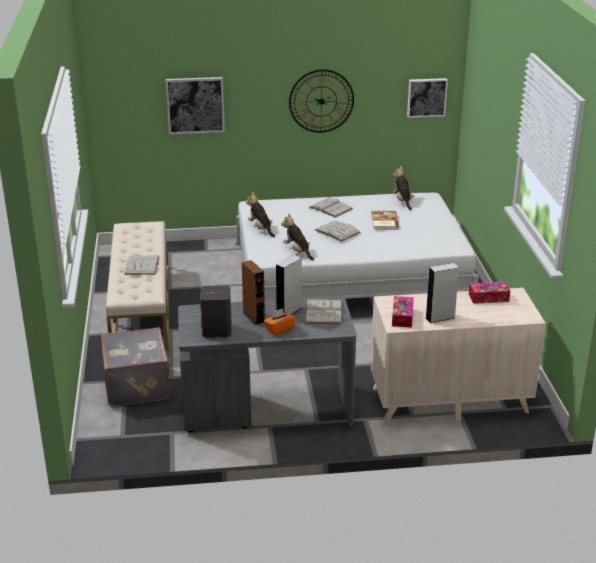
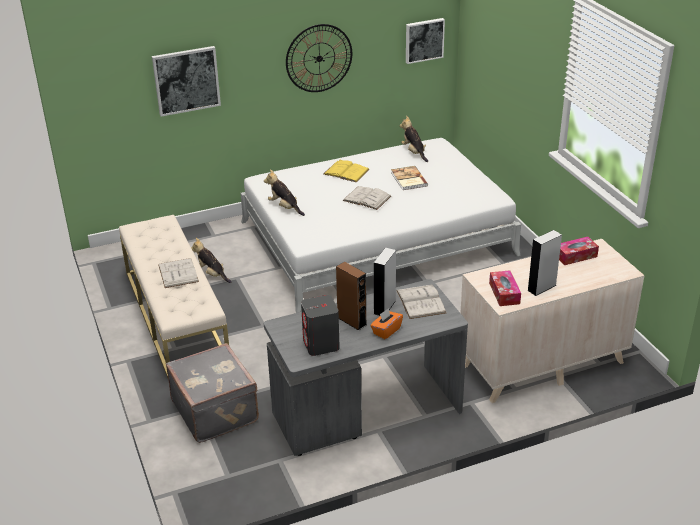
camera: 15 degrees left, 5 degrees up
plush toy [281,213,314,261] -> plush toy moved to [191,238,231,283]
white book [310,197,353,218] -> yellow book [324,160,370,183]

